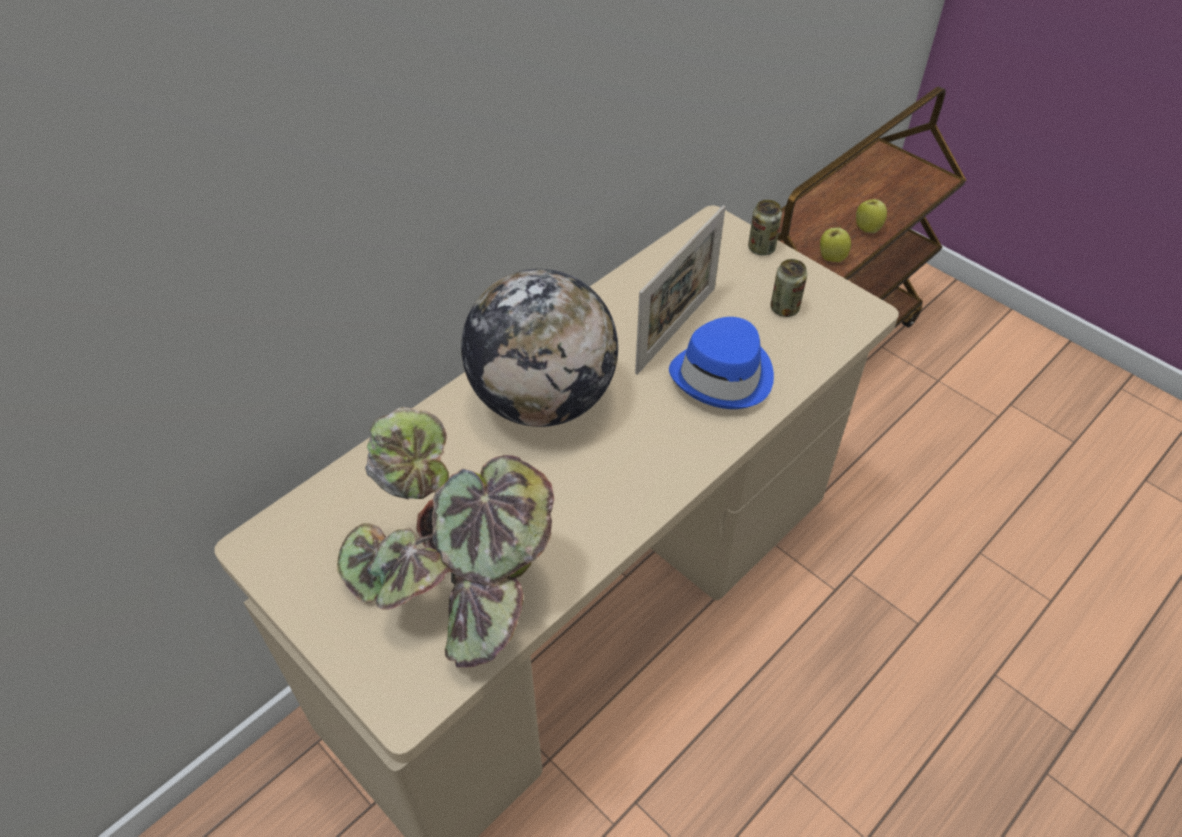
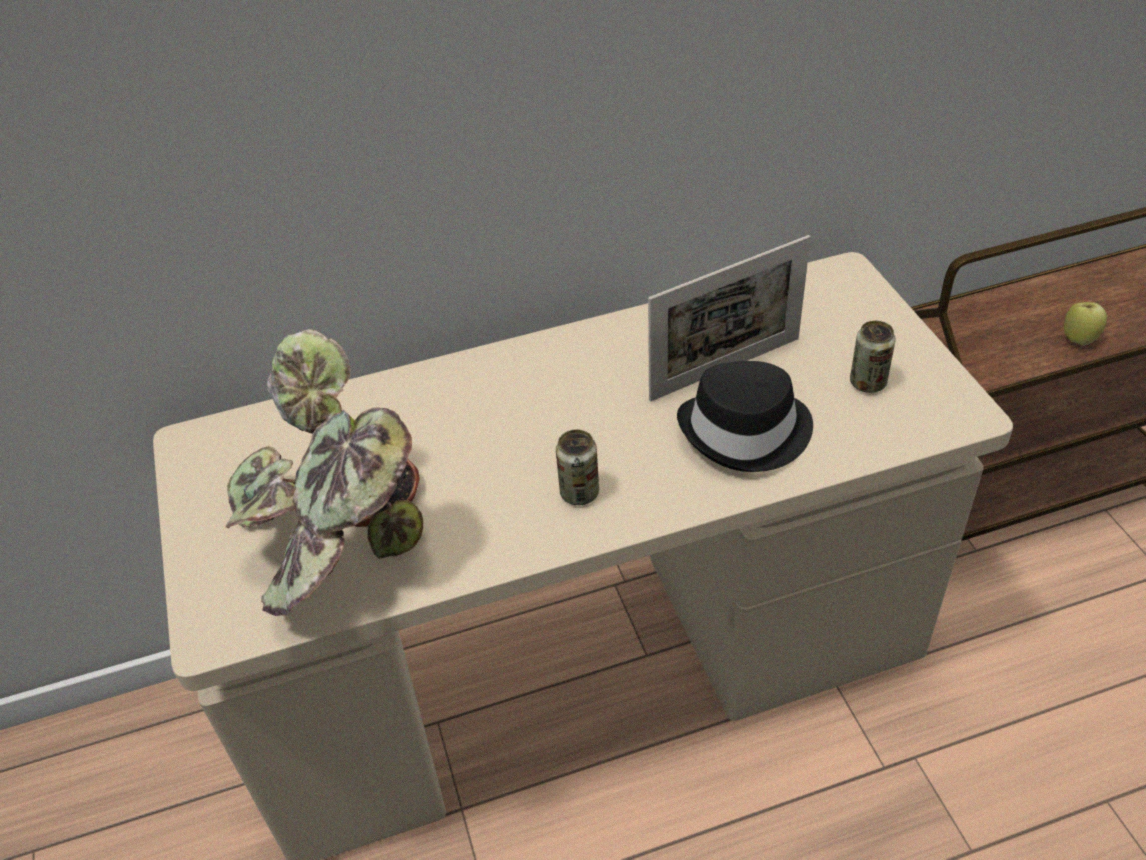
camera: 30 degrees right, 5 degrees down
globe [461,269,618,427] -> none
blue hat [669,317,774,409] -> black hat [677,361,813,472]
can [748,200,782,256] -> can moved to [556,429,599,505]
apple [820,228,851,262] -> none

